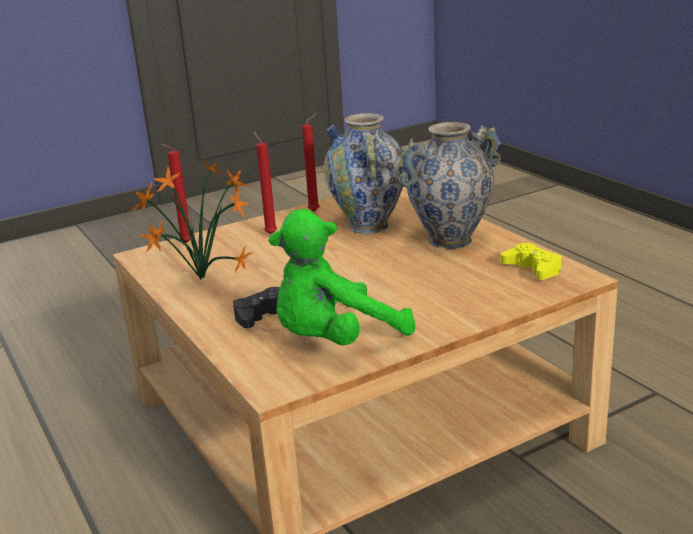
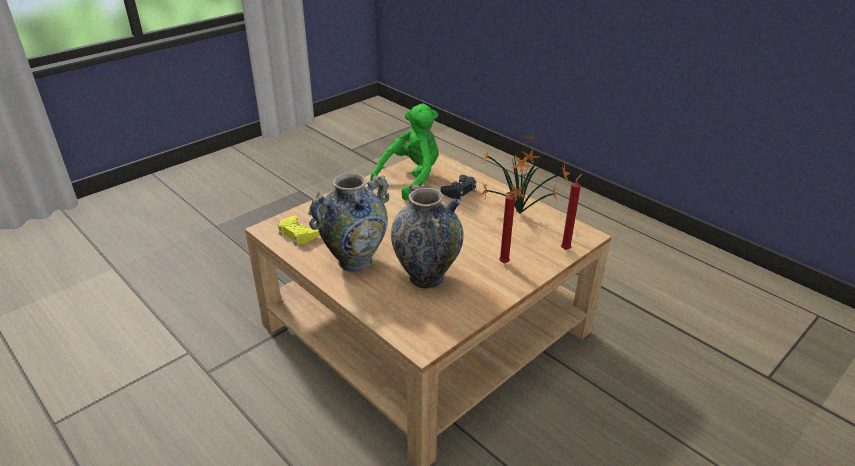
camera: 165 degrees right, 10 degrees up
red candle [302,114,320,212] -> none

